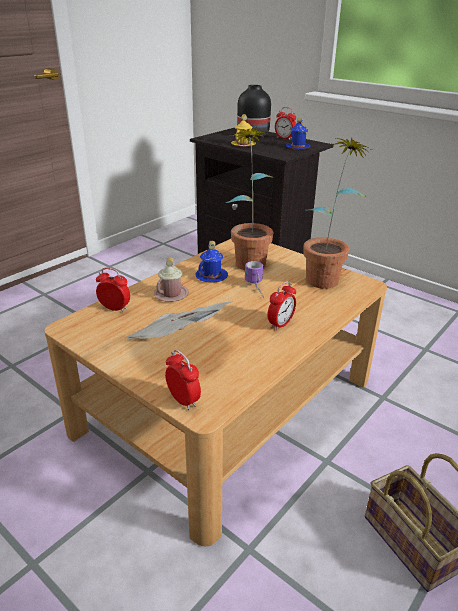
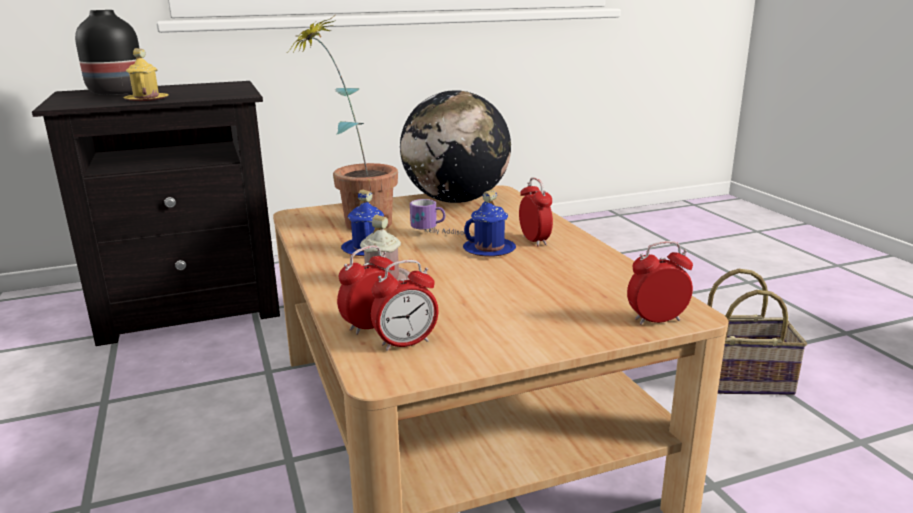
camera: 60 degrees left, 10 degrees down
newspaper [125,301,233,339] -> none
alarm clock [275,107,296,140] -> alarm clock moved to [371,260,438,351]
blue mug [286,117,311,149] -> blue mug moved to [463,189,516,257]
potted plant [303,138,373,289] -> globe [400,90,511,203]

